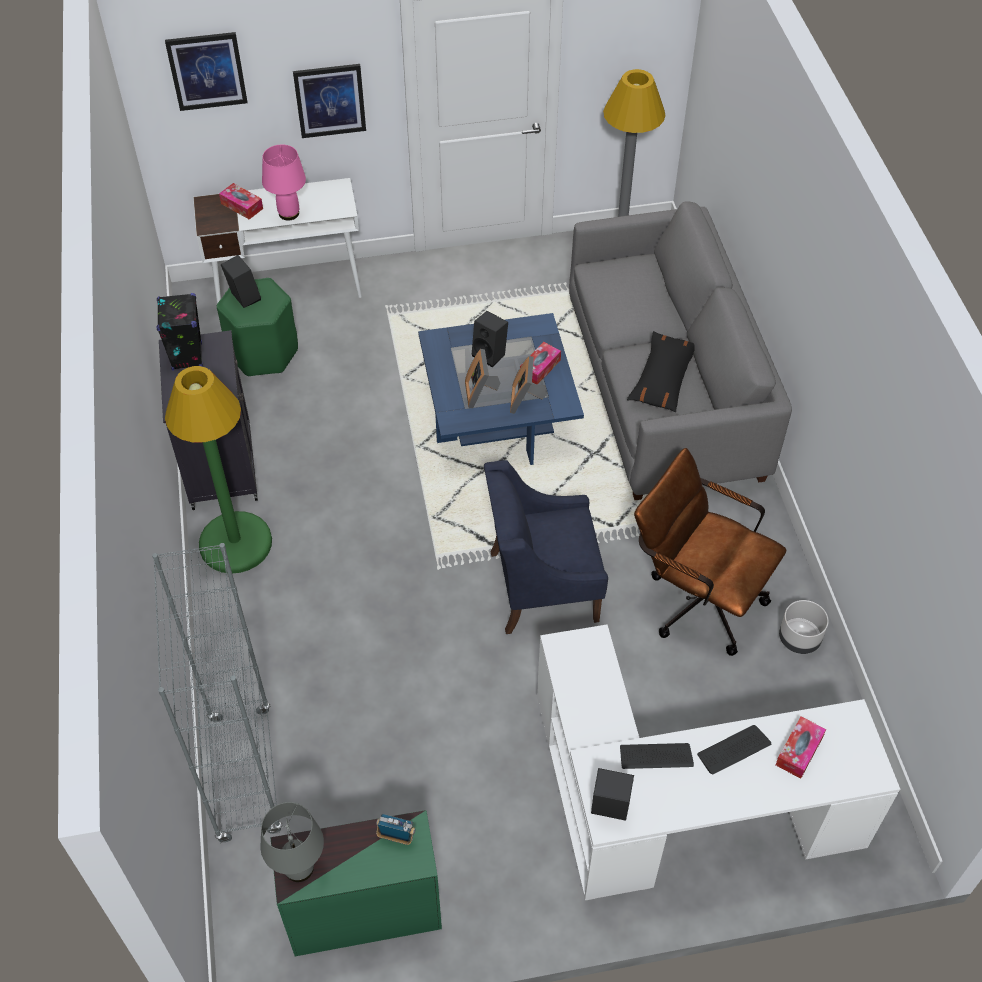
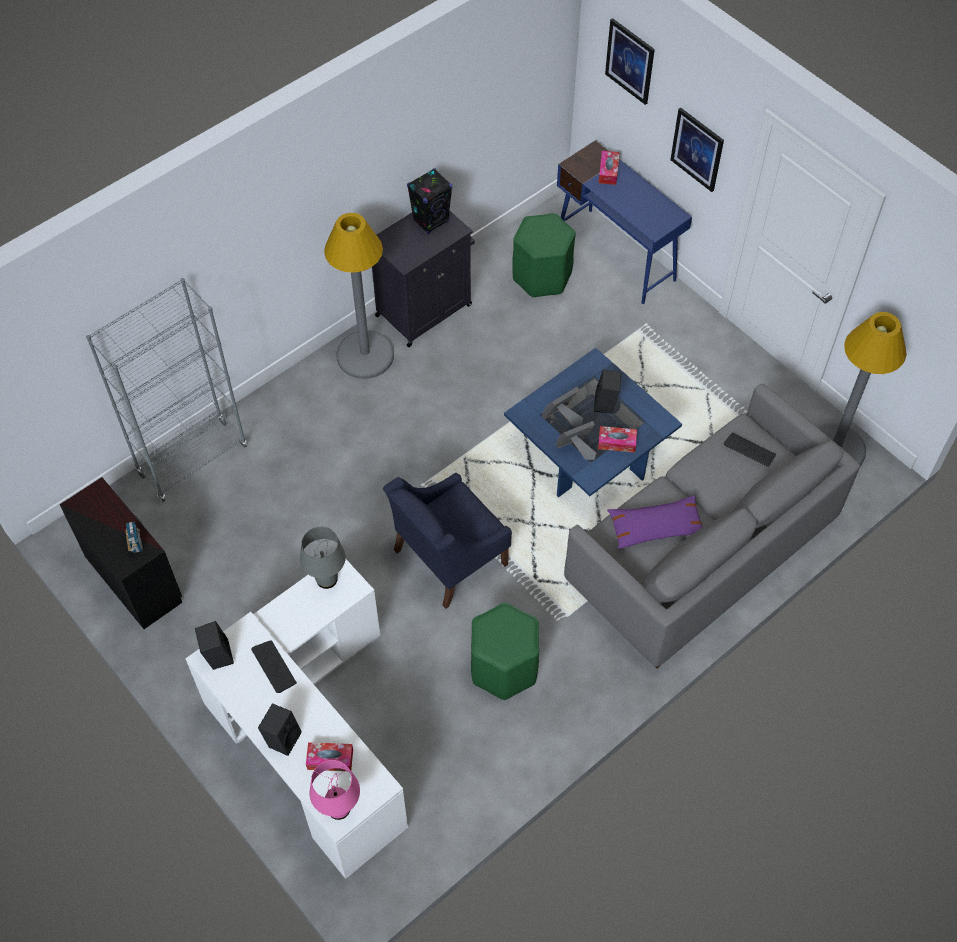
camera: 60 degrees right, 5 degrees up
green floor lamp [165,366,272,573] -> grey floor lamp [324,213,394,379]
white desk [193,178,362,304] -> blue desk [557,140,692,304]
black speaker [221,255,261,308] -> black speaker moved to [258,703,302,756]
grey table lamp [261,802,324,882] -> grey table lamp moved to [300,527,346,589]
pink table lamp [262,145,306,220] -> pink table lamp moved to [309,760,360,820]
green dresser [271,810,442,956] -> black dresser [60,477,182,629]
blue armchair [484,460,608,634] -> blue armchair turned 90 degrees counterclockwise [383,473,512,609]
black pillow [627,331,695,412] -> purple pillow [607,495,703,549]
brown office chair [634,448,786,656] -> green stool [471,603,539,700]
keyboard [697,725,771,775] -> keyboard moved to [723,433,776,467]
grey planter [779,600,829,654] -> none

